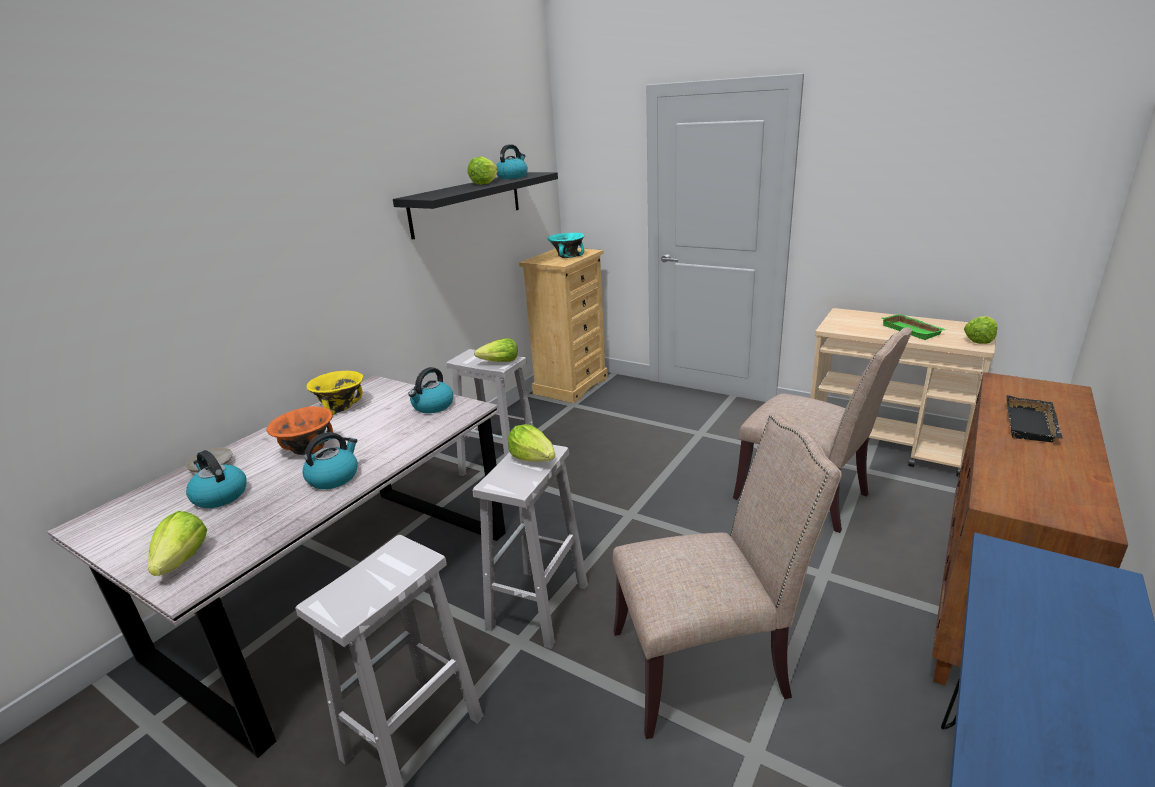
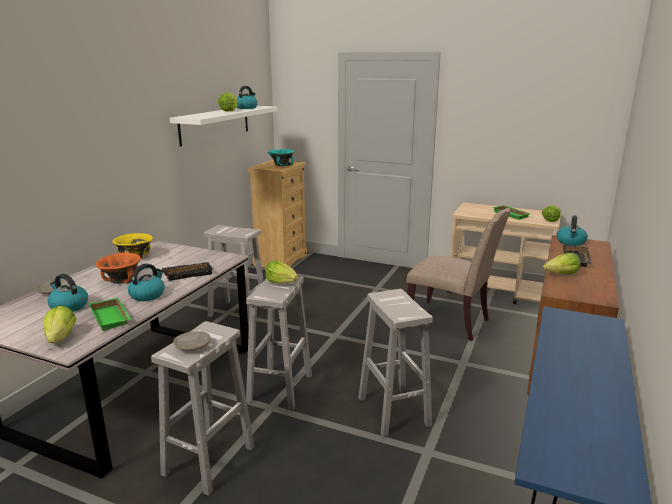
camera: 10 degrees left, 5 degrees down
black shelf [393,172,558,240] -> white shelf [170,106,277,147]
kettle [408,367,454,413] -> kettle moved to [557,215,588,246]
lettuce [474,338,518,362] -> lettuce moved to [543,253,581,274]
beige chair [613,412,842,739] -> white stool [358,289,433,437]
none -> green tray [88,298,131,331]
none -> black tray [162,262,213,281]
none -> beige plate [173,331,211,351]

